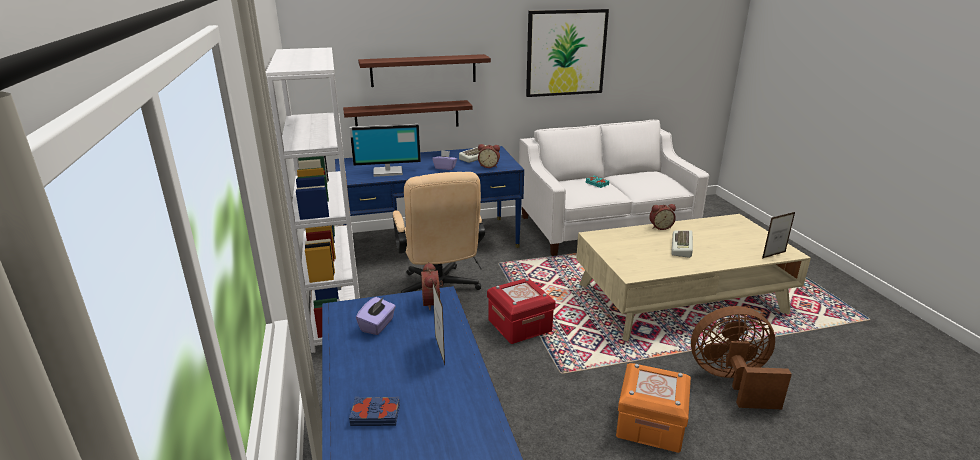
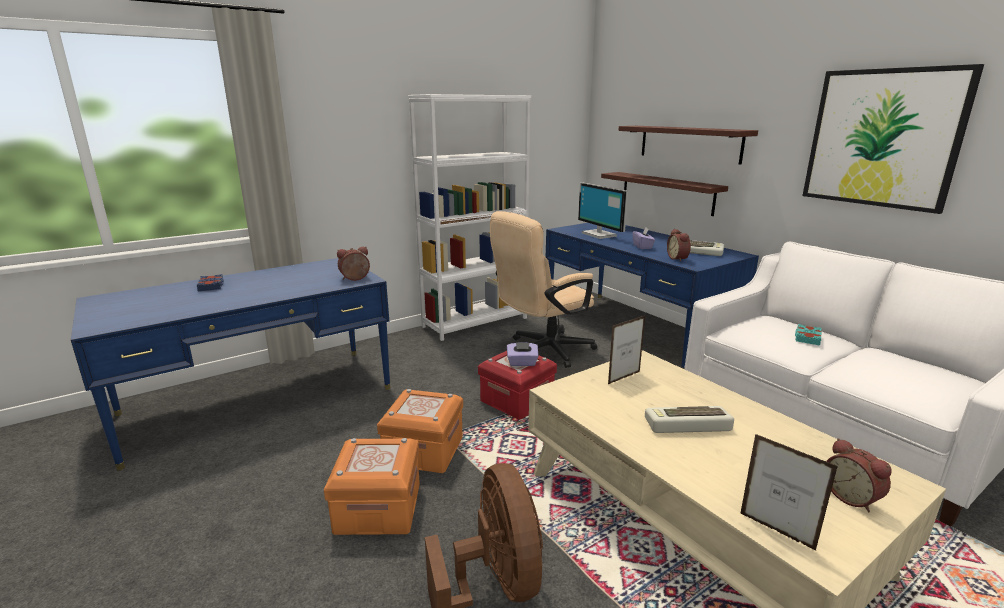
camera: 70 degrees right, 5 degrees down
purple tissue box [356,297,396,335] -> purple tissue box moved to [507,342,538,366]
picture frame [432,279,445,365] -> picture frame moved to [608,315,645,384]
alarm clock [649,204,676,230] -> alarm clock moved to [826,438,892,512]
none -> orange storage box [377,389,463,473]

